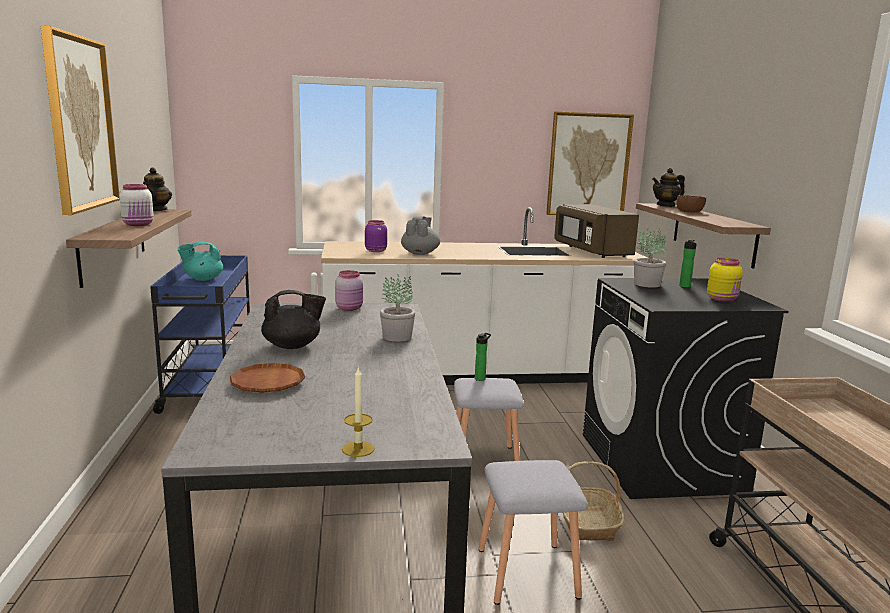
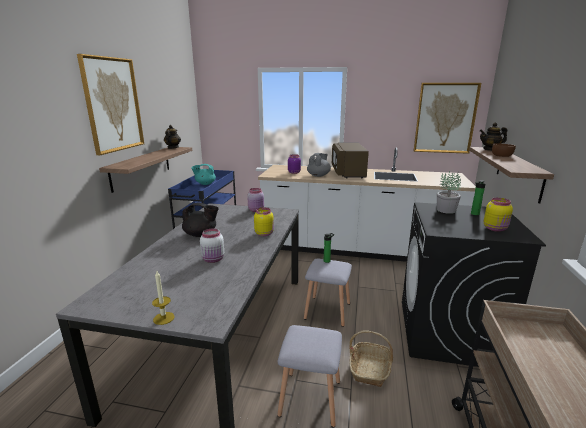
camera: 20 degrees right, 5 degrees up
white jar [120,184,154,226] -> white jar moved to [200,229,224,263]
brown plate [230,363,305,393] -> none
potted plant [380,274,415,342] -> yellow jar [254,207,274,236]
brown microwave [554,204,639,258] -> brown microwave moved to [332,142,369,178]

